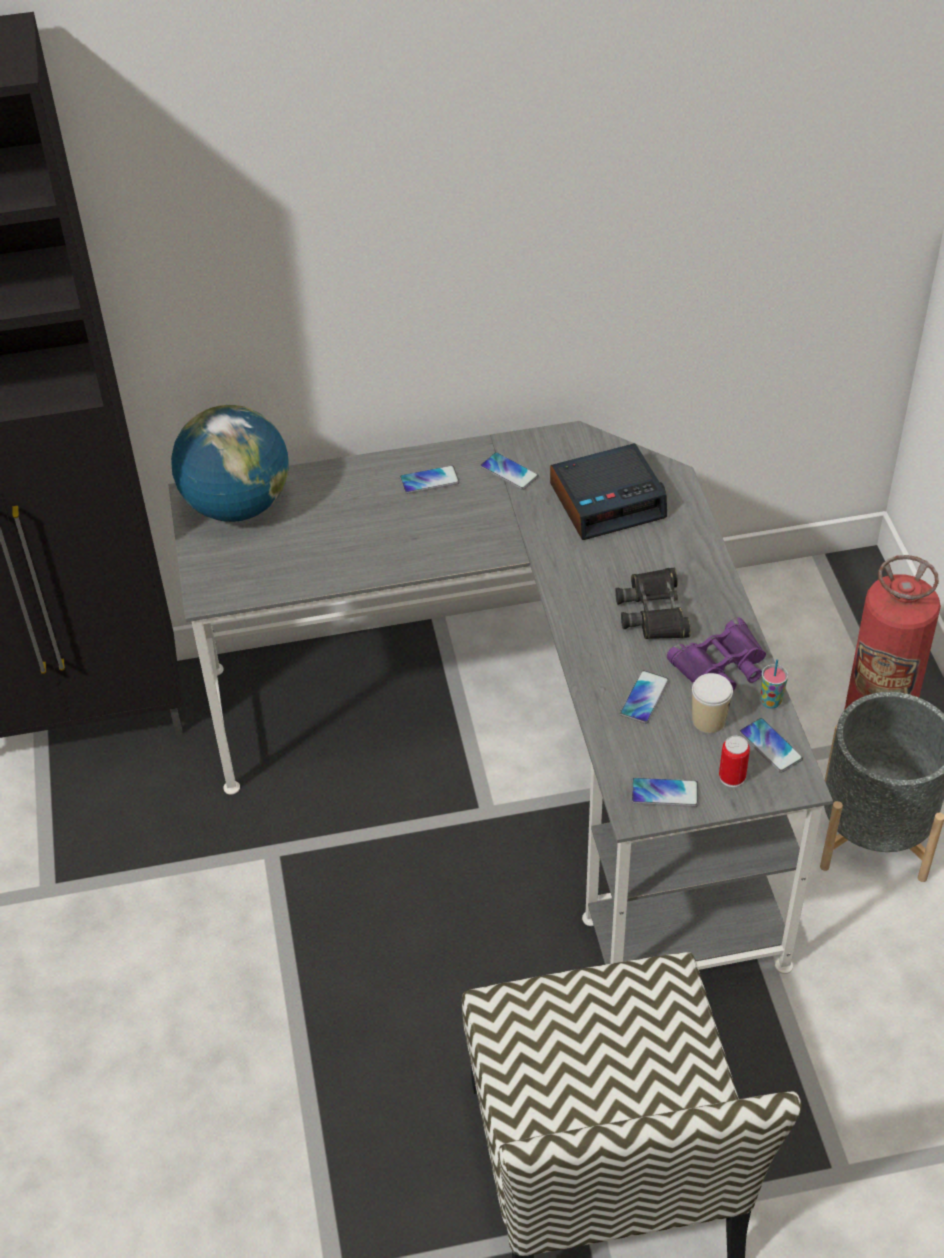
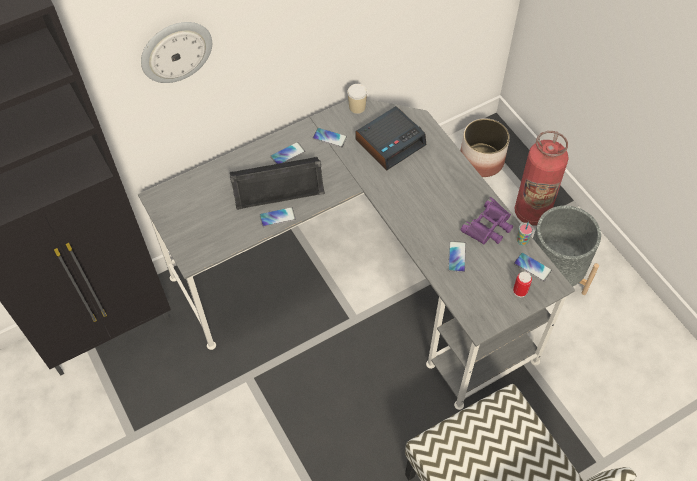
camera: 20 degrees left, 10 degrees up
globe [171,405,289,522] -> none
black binoculars [615,568,691,639] -> none
phone [631,777,698,807] -> phone moved to [260,207,296,227]
cup [692,673,733,733] -> cup moved to [347,84,367,114]
none -> wall clock [141,22,212,83]
none -> black speaker [230,157,325,210]
none -> planter [460,118,510,177]

